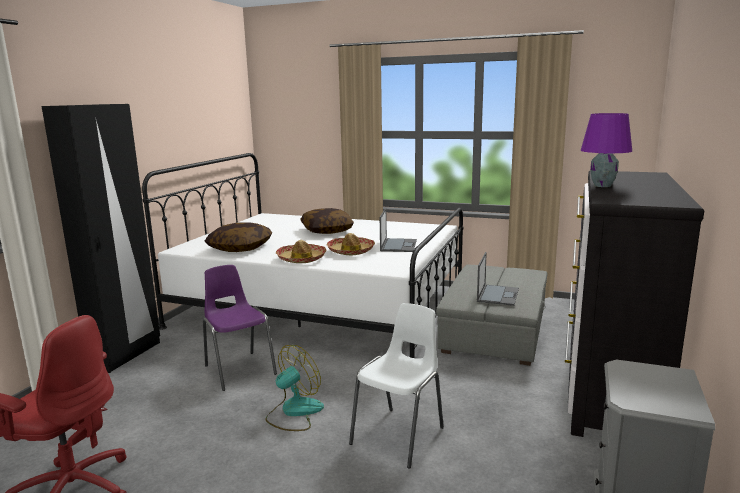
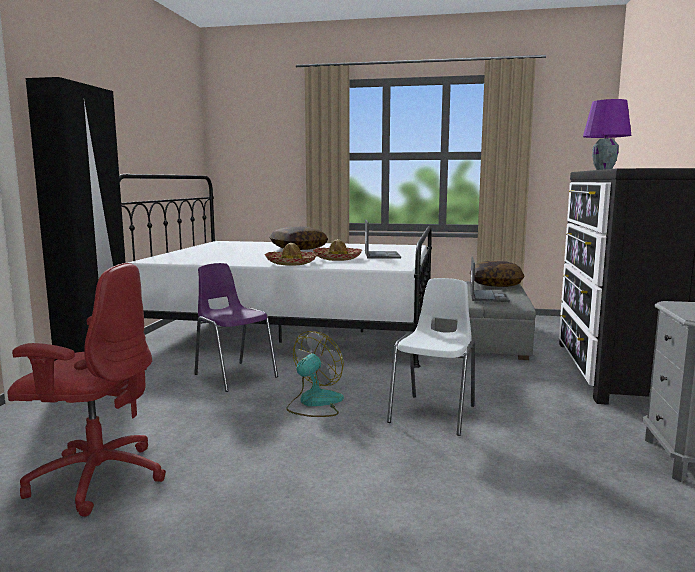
camera: 10 degrees left, 5 degrees down
pillow [204,222,272,252] -> pillow moved to [470,261,524,287]

